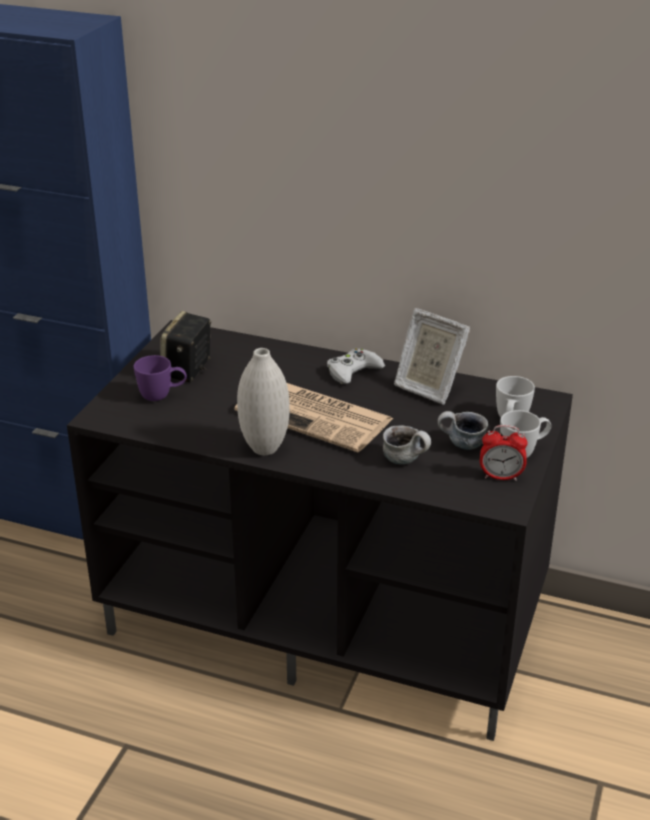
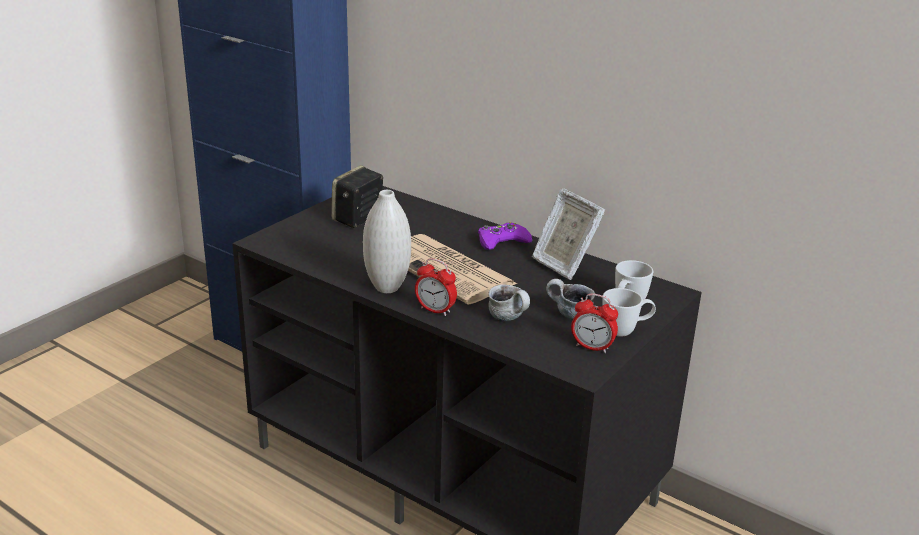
camera: 15 degrees right, 5 degrees down
purple mug [134,355,187,401] -> none
white game controller [327,348,385,384] -> purple game controller [478,222,532,250]
none -> alarm clock [415,258,457,316]

